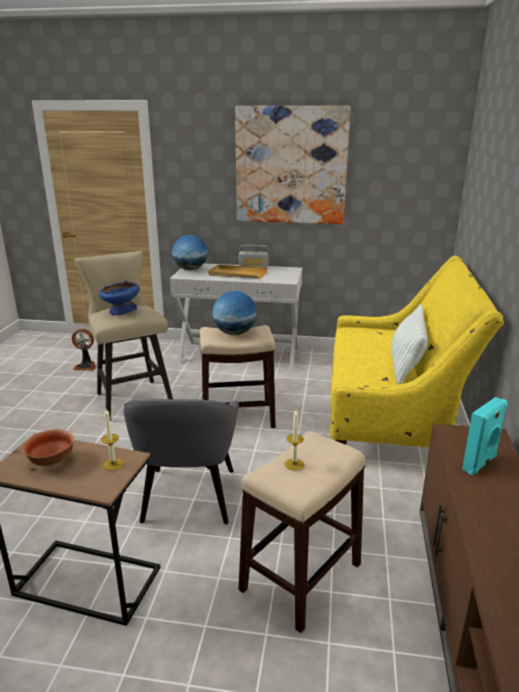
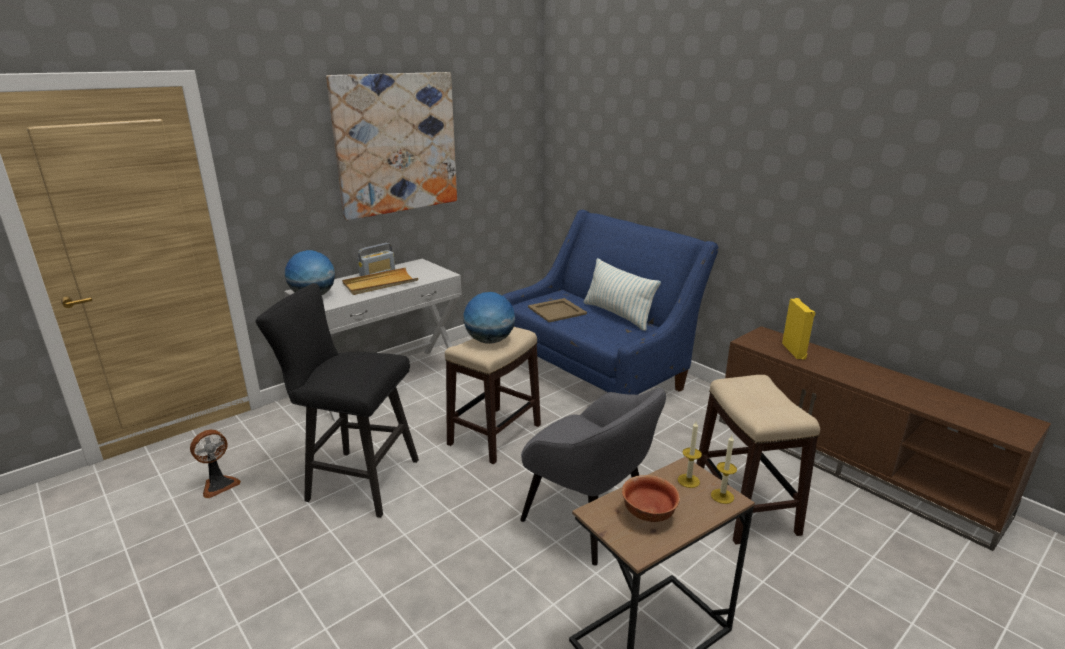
camera: 50 degrees left, 0 degrees up
beige stool [74,251,173,421] -> black stool [256,283,419,518]
blue bowl [99,280,140,315] -> none
candle [285,410,304,471] -> candle moved to [711,435,737,504]
yellow sofa [330,256,504,447] -> blue sofa [502,210,718,395]
turquoise speaker [462,397,508,475] -> yellow speaker [782,298,815,360]
none -> beige tray [528,298,587,322]

